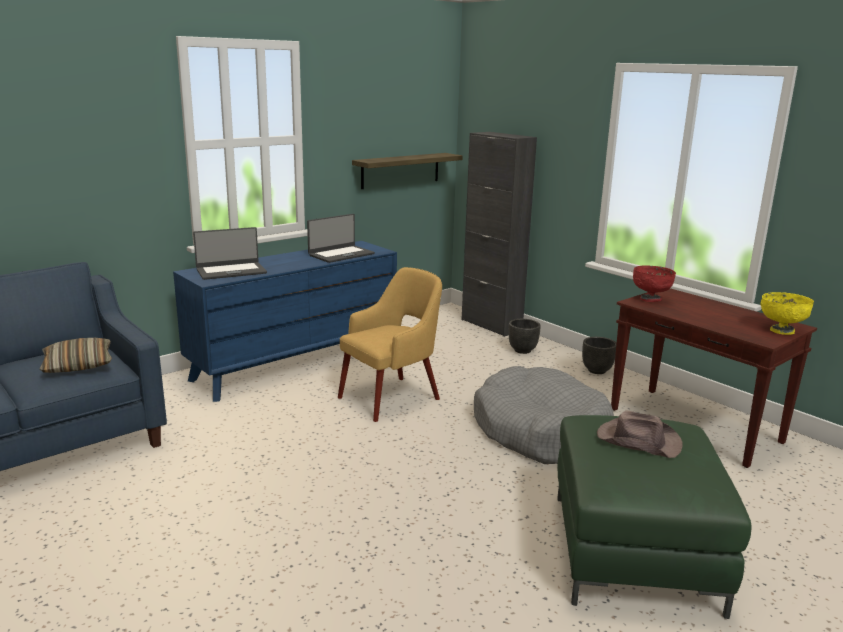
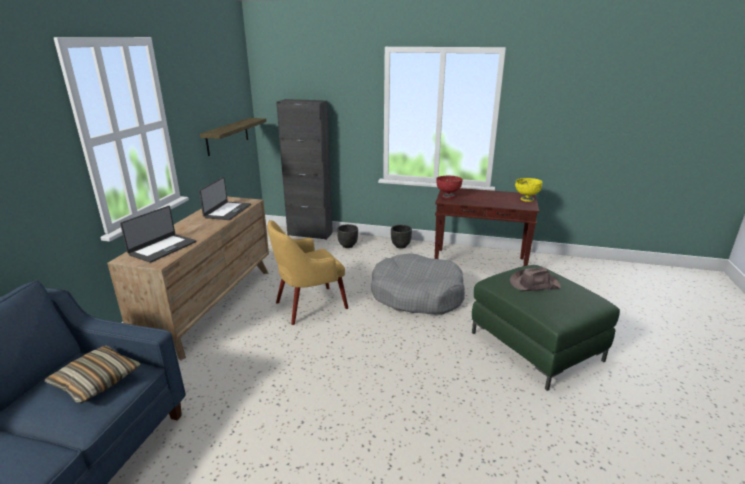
camera: 35 degrees left, 5 degrees up
blue dresser [173,241,397,402] -> brown dresser [107,197,269,360]
yellow armchair [338,267,442,422] -> yellow armchair turned 135 degrees counterclockwise [267,220,348,325]

